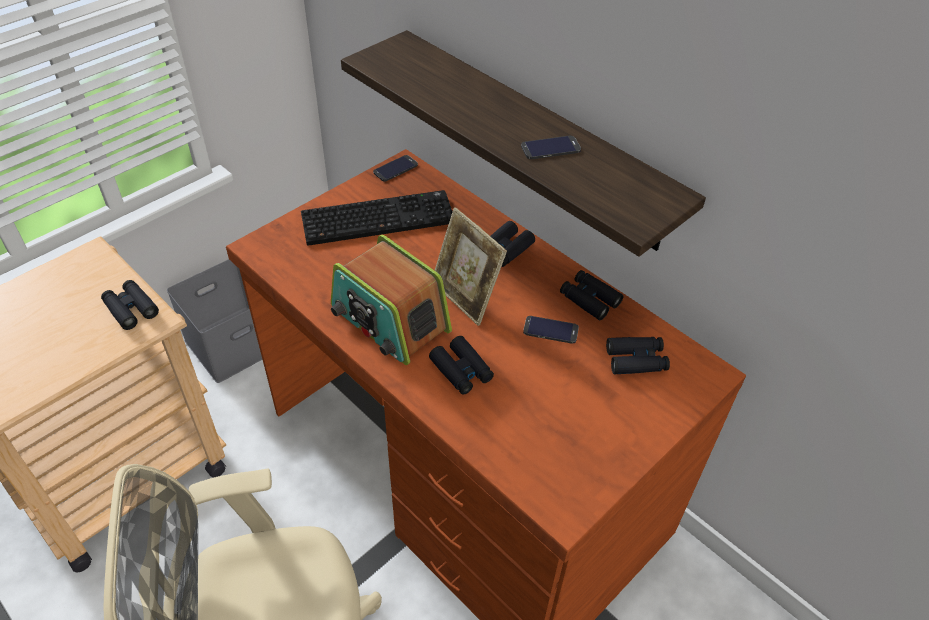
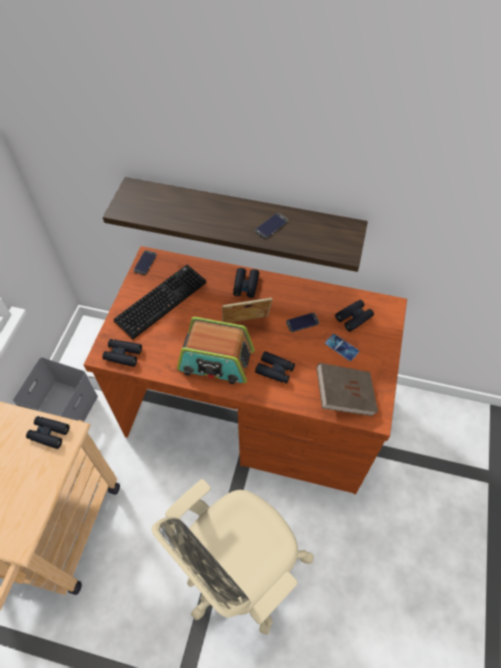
camera: 30 degrees left, 10 degrees up
picture frame [435,207,507,326] -> picture frame turned 150 degrees clockwise [222,298,272,323]
black binoculars [560,270,623,320] -> black binoculars moved to [102,339,142,367]
none -> brown book [316,363,378,416]
none -> phone [325,334,359,361]

